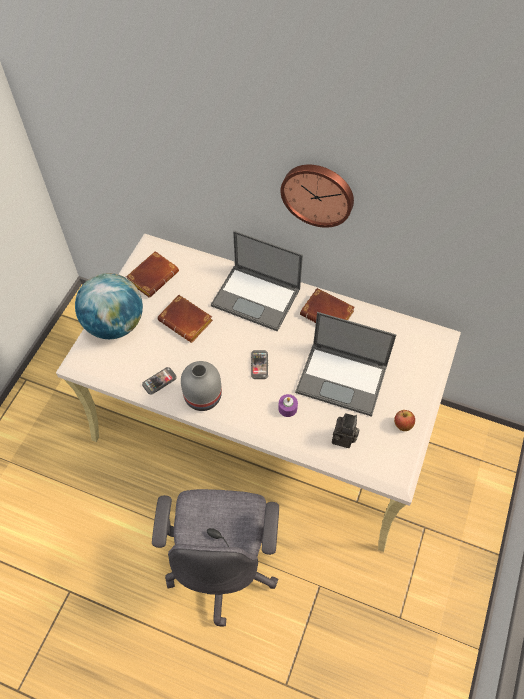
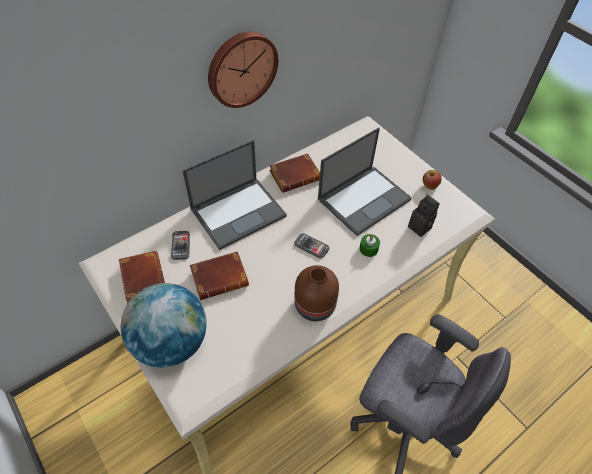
camera: 60 degrees left, 5 degrees down
phone [142,367,177,395] -> phone moved to [171,231,190,260]
grey vase [181,361,222,411] -> brown vase [294,265,339,321]
purple candle [278,394,298,417] -> green candle [359,234,380,257]

